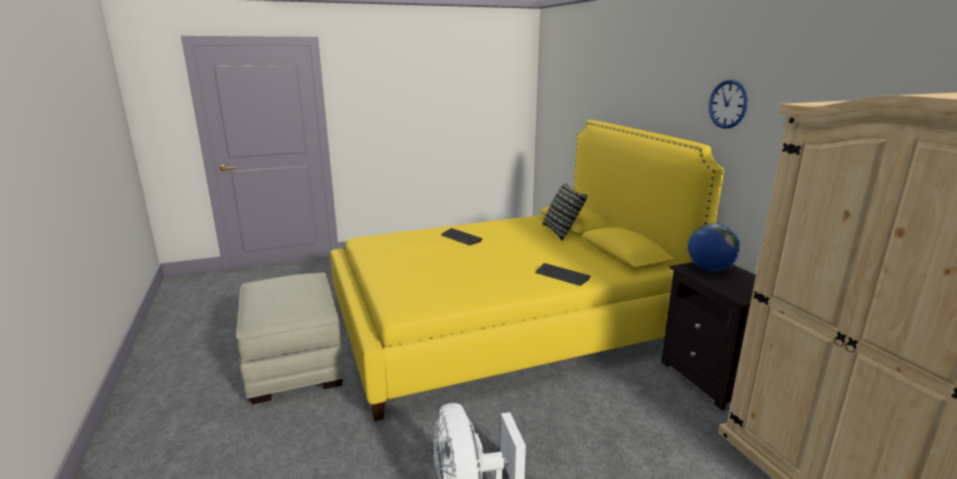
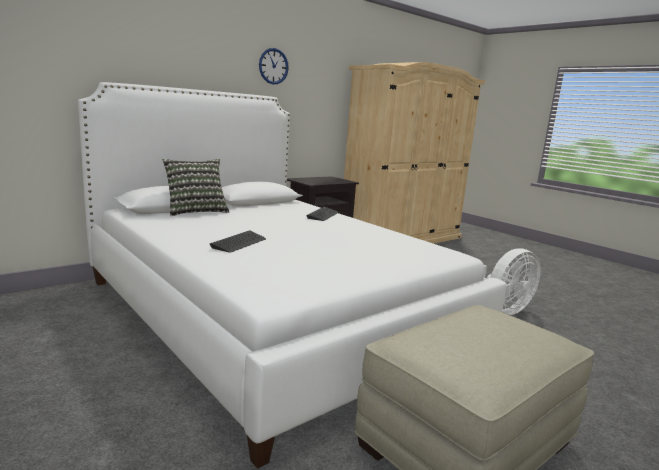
camera: 110 degrees left, 5 degrees down
yellow bed [330,120,724,421] -> white bed [78,82,506,469]
globe [688,223,740,271] -> none

